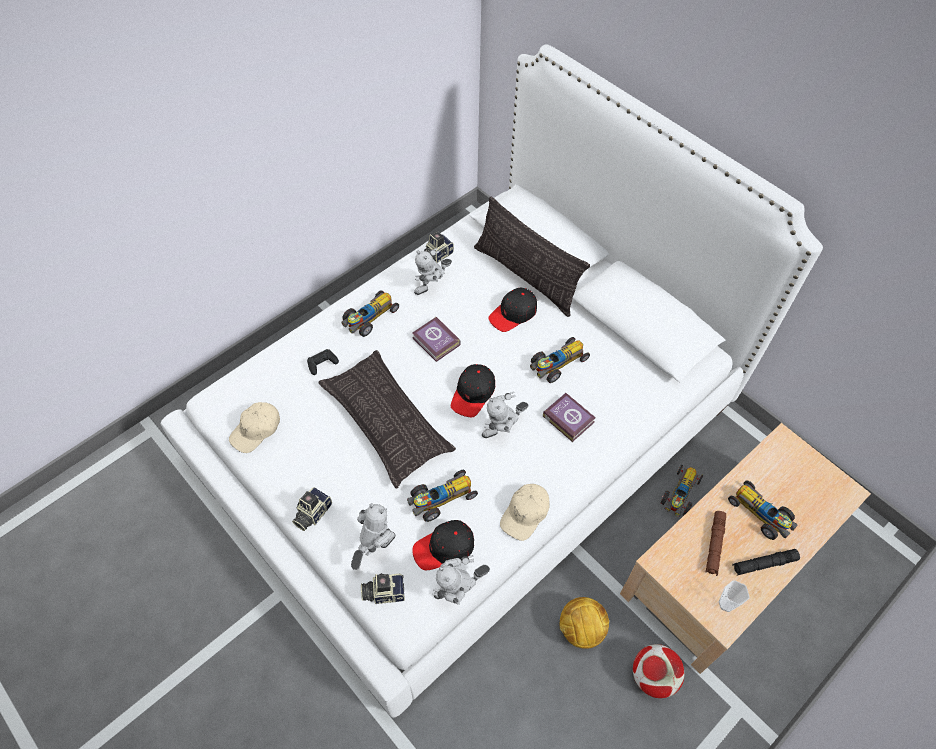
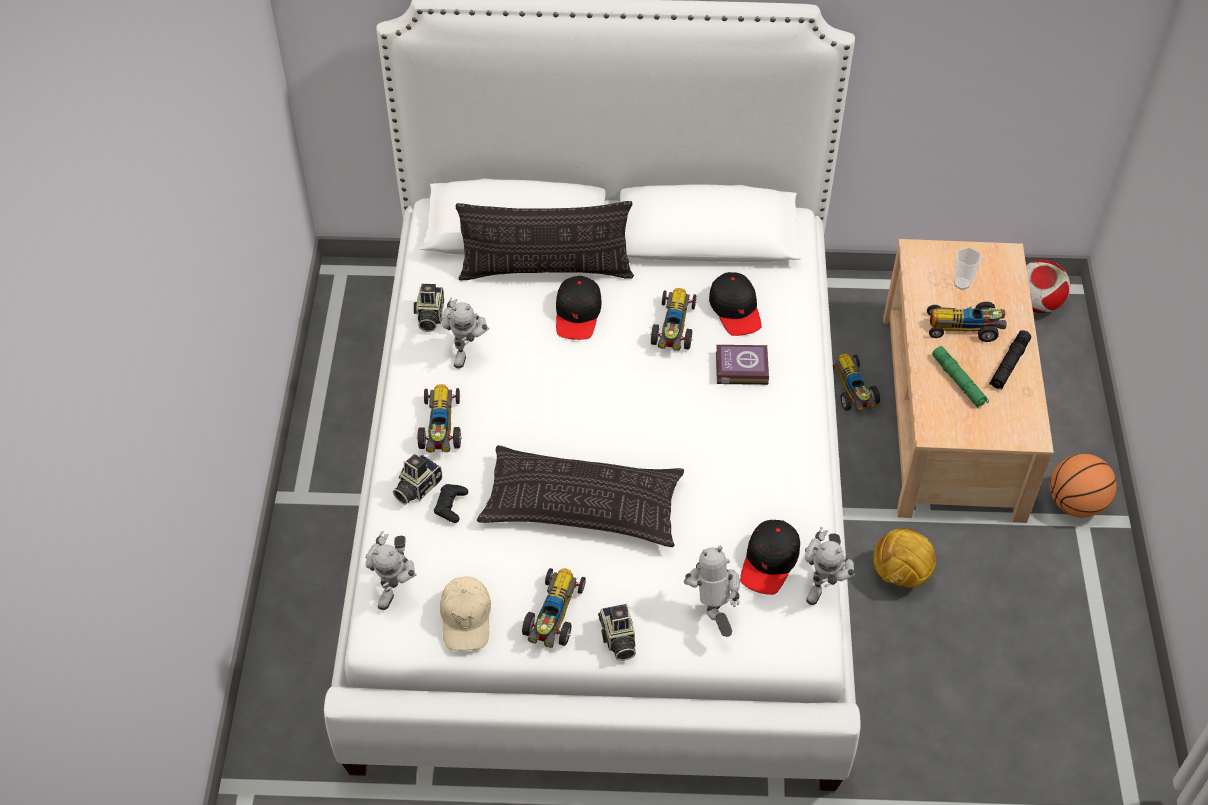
camera: 45 degrees left, 5 degrees down
camera [361,573,405,604] -> camera moved to [393,454,442,505]
toy car [407,470,478,522] -> toy car moved to [522,568,586,648]
book [412,317,461,362] -> none
black cap [451,364,495,417] -> black cap moved to [709,272,762,336]
toy robot [482,391,529,438] -> toy robot moved to [365,531,417,610]
beige cap [500,484,549,541] -> none
football [633,644,684,698] -> football moved to [1026,260,1070,313]
brown flashlight [706,511,726,576] -> green flashlight [932,346,989,408]
cup [719,580,750,612] -> cup moved to [954,247,981,290]
none -> basketball [1050,453,1117,518]

